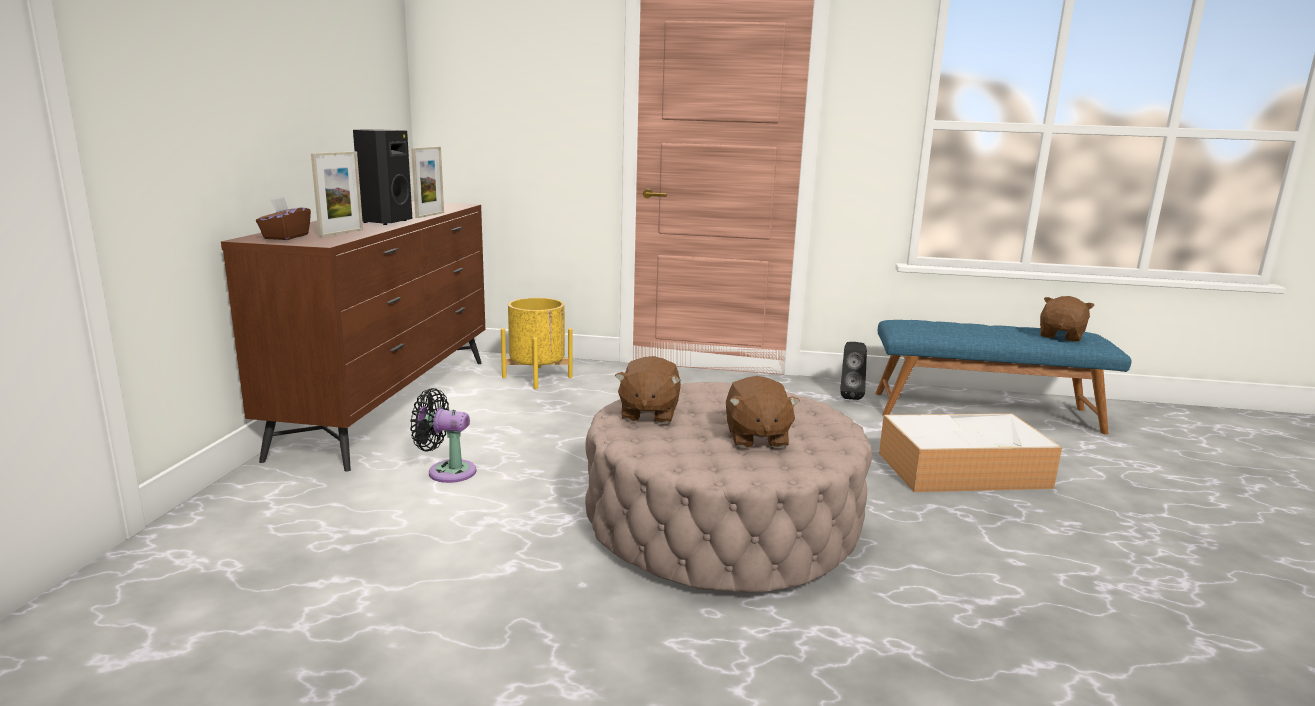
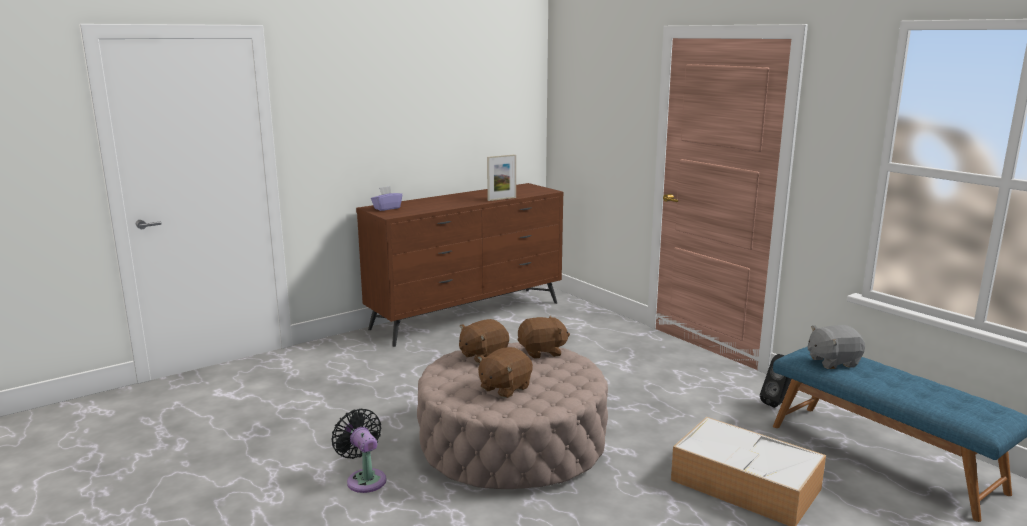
camera: 45 degrees right, 0 degrees up
brown tissue box [256,197,311,240] -> purple tissue box [371,186,402,211]
picture frame [311,152,363,237] -> none
black speaker [353,129,412,225] -> none
black fan [410,388,476,483] -> black fan moved to [331,408,387,493]
yellow planter [501,298,573,389] -> none
brown plush toy [1040,296,1095,342] -> brown plush toy moved to [517,315,570,359]
none -> grey plush toy [808,325,865,369]

